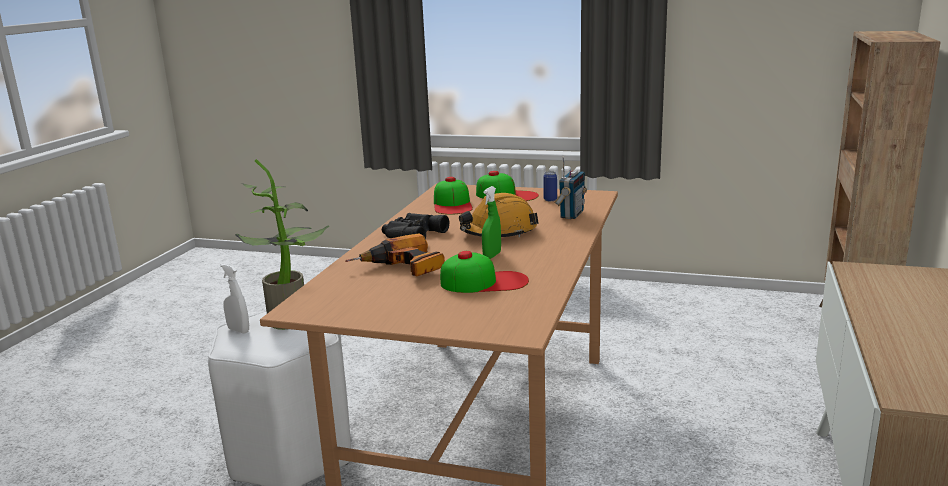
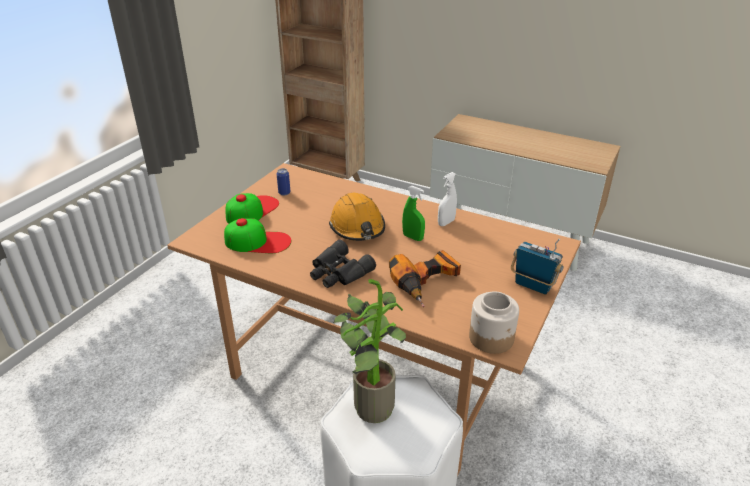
camera: 80 degrees left, 15 degrees up
white spray bottle [220,264,249,333] -> white spray bottle moved to [438,172,457,226]
cap [440,251,529,293] -> none
radio [554,156,587,219] -> radio moved to [511,238,564,294]
none -> jar [469,291,519,354]

